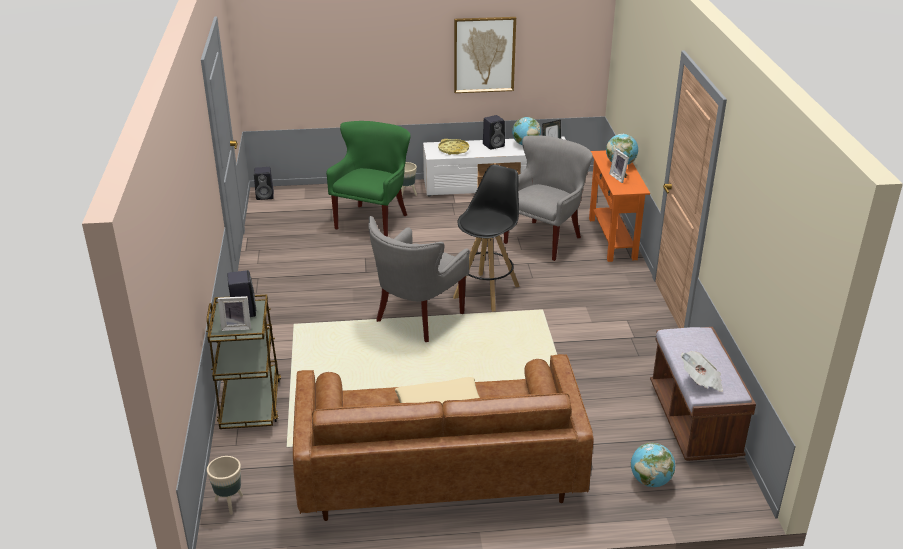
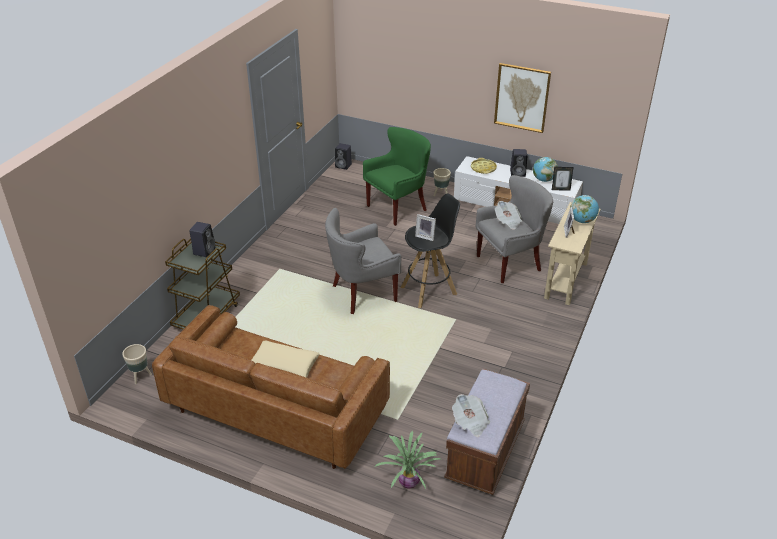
camera: 30 degrees right, 5 degrees up
picture frame [218,296,251,331] -> picture frame moved to [415,214,436,241]
orange console table [589,150,650,262] -> beige console table [544,202,601,305]
globe [631,443,675,487] -> potted plant [374,431,440,489]
none -> newspaper [495,201,522,230]

